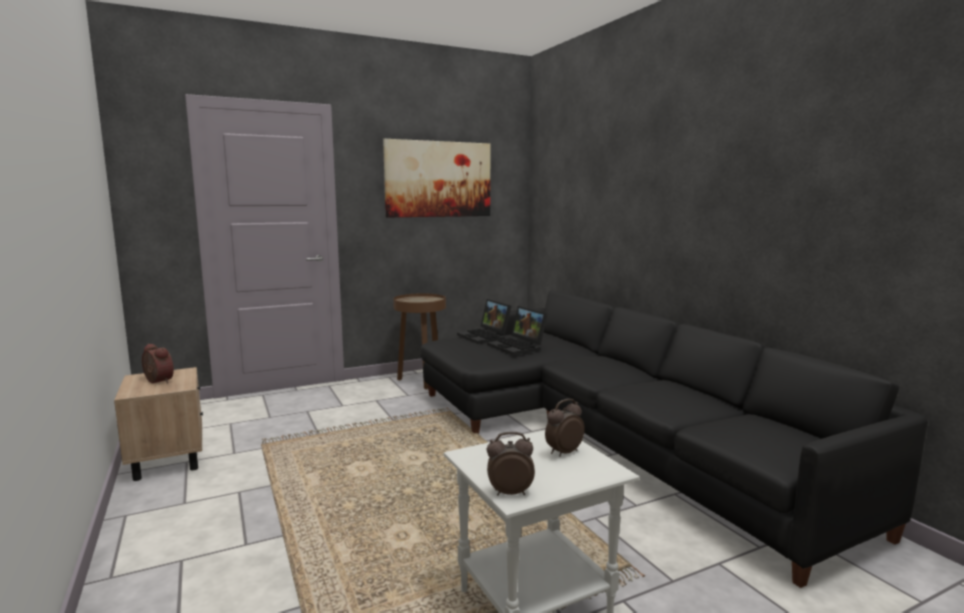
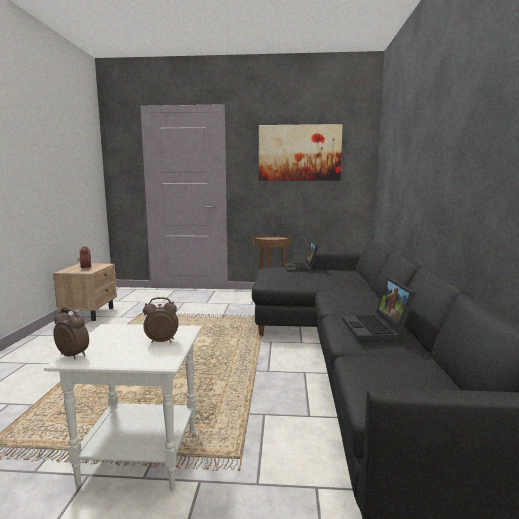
camera: 30 degrees right, 0 degrees up
laptop [487,306,548,355] -> laptop moved to [342,278,416,340]

